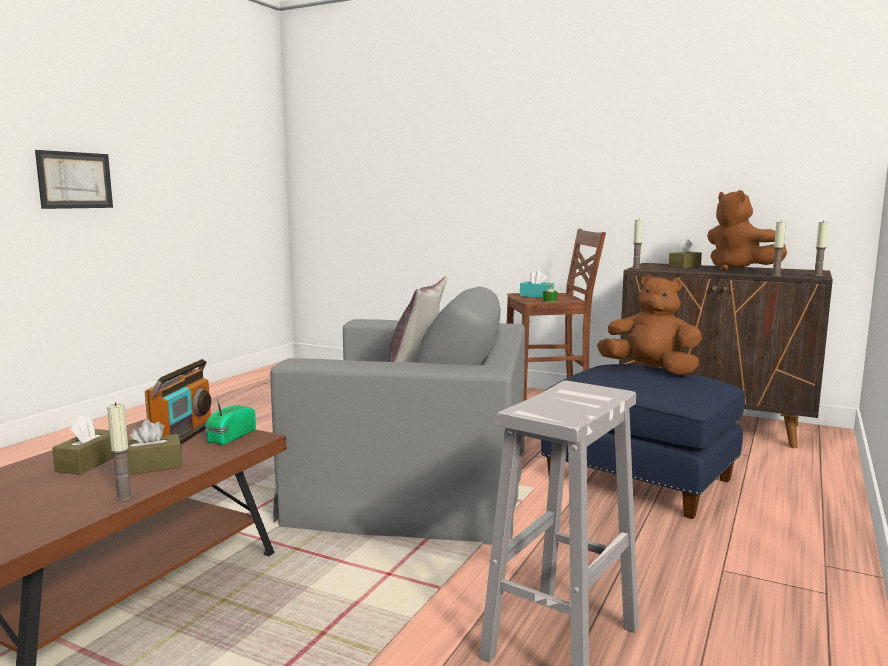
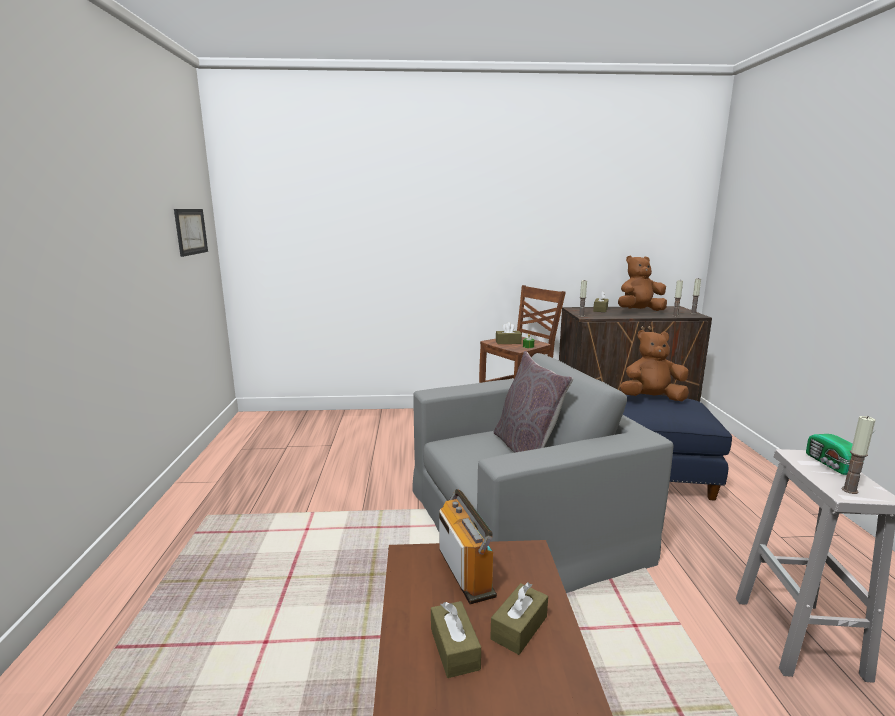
camera: 30 degrees left, 5 degrees up
picture [35,150,113,209] -> picture moved to [174,209,208,257]
candle [107,402,133,501] -> candle moved to [842,416,875,494]
radio [205,395,256,445] -> radio moved to [806,430,876,475]
turquoise tissue box [520,270,554,298] -> brown tissue box [496,322,522,344]
brown plush toy [707,190,787,271] -> brown plush toy turned 135 degrees clockwise [618,256,667,311]

